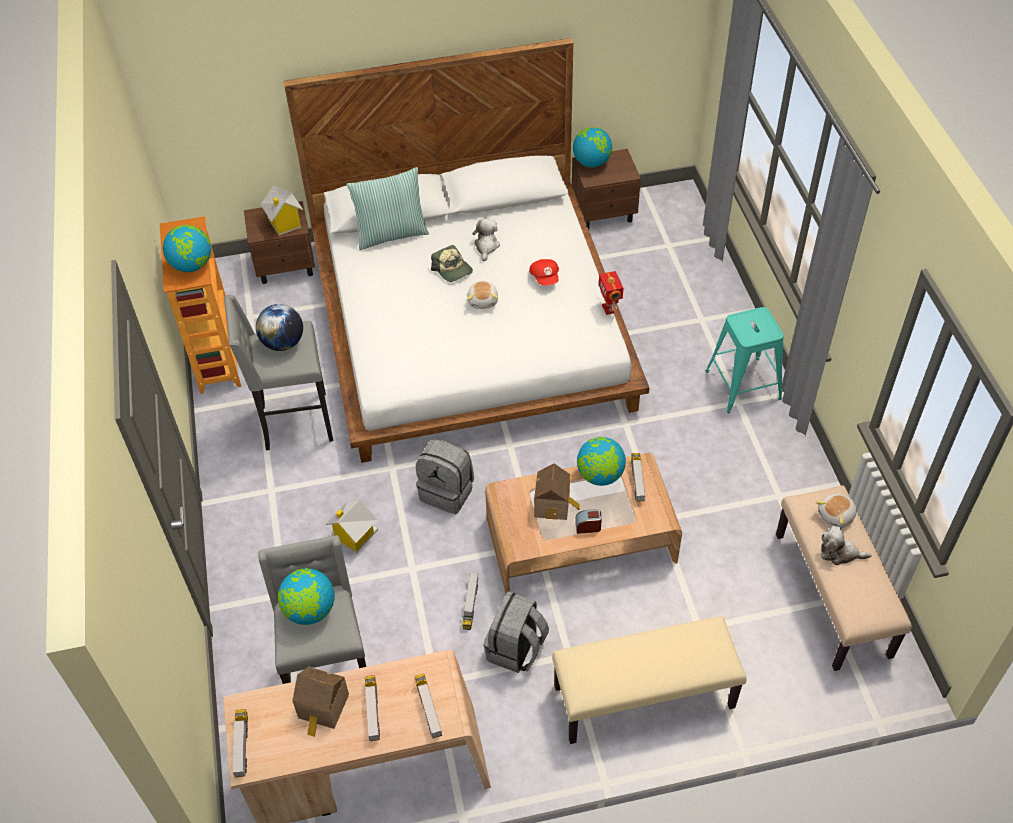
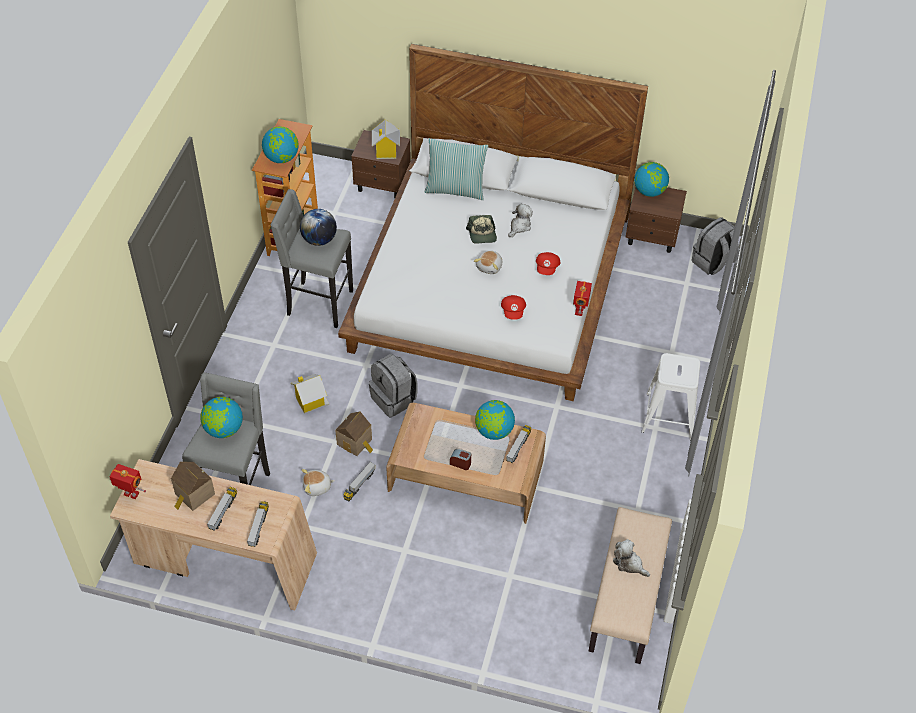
camera: 25 degrees right, 0 degrees up
toy truck [232,709,248,777] -> toy robot [109,464,146,499]
grey backpack [484,591,549,673] -> grey backpack moved to [692,217,739,275]
toy house [534,463,580,520] -> toy house moved to [335,412,373,456]
beige bench [552,616,746,744] -> none
turquoise stool [706,307,784,413] -> white stool [641,353,700,440]
plush toy [816,494,857,528] -> plush toy moved to [302,469,334,496]
none -> red cap [501,295,526,320]

